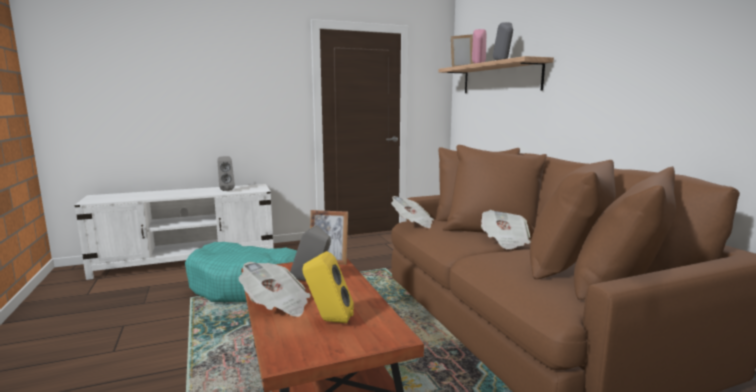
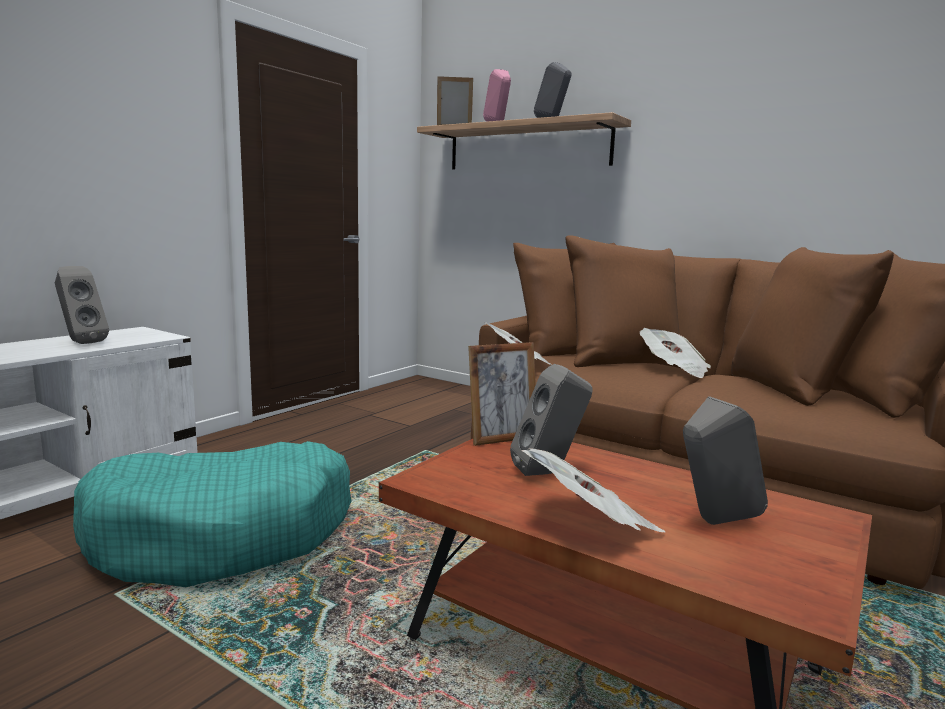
camera: 35 degrees left, 0 degrees up
yellow speaker [303,251,354,323] -> grey speaker [683,396,768,525]

